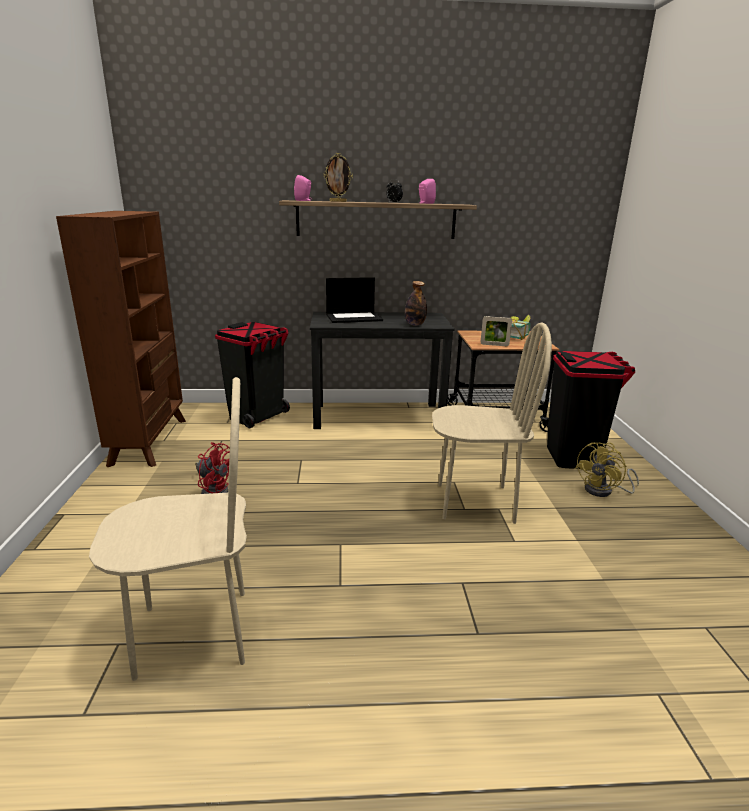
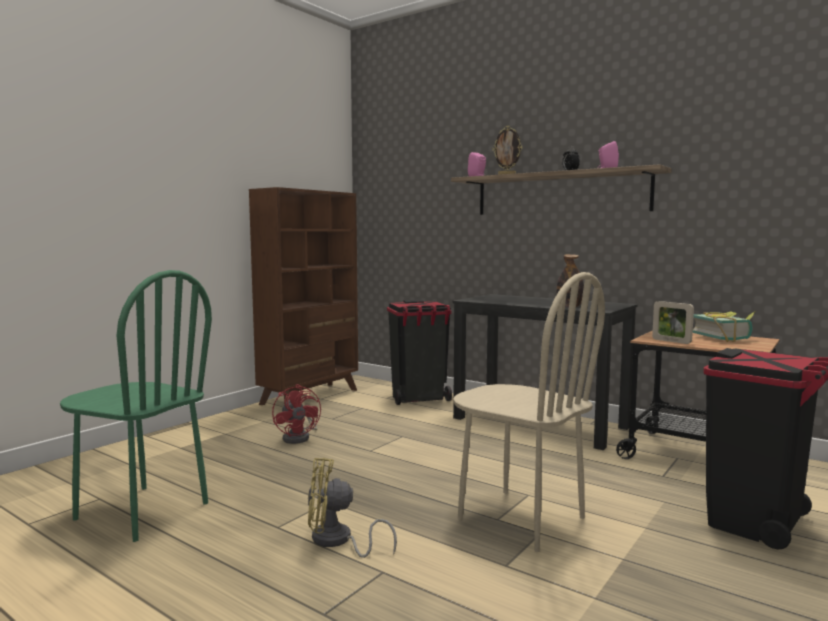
camera: 40 degrees right, 15 degrees down
beige chair [89,377,247,681] -> green chair [60,270,212,542]
laptop [326,277,383,323] -> none
yellow fan [575,442,639,497] -> yellow fan moved to [308,458,397,558]

